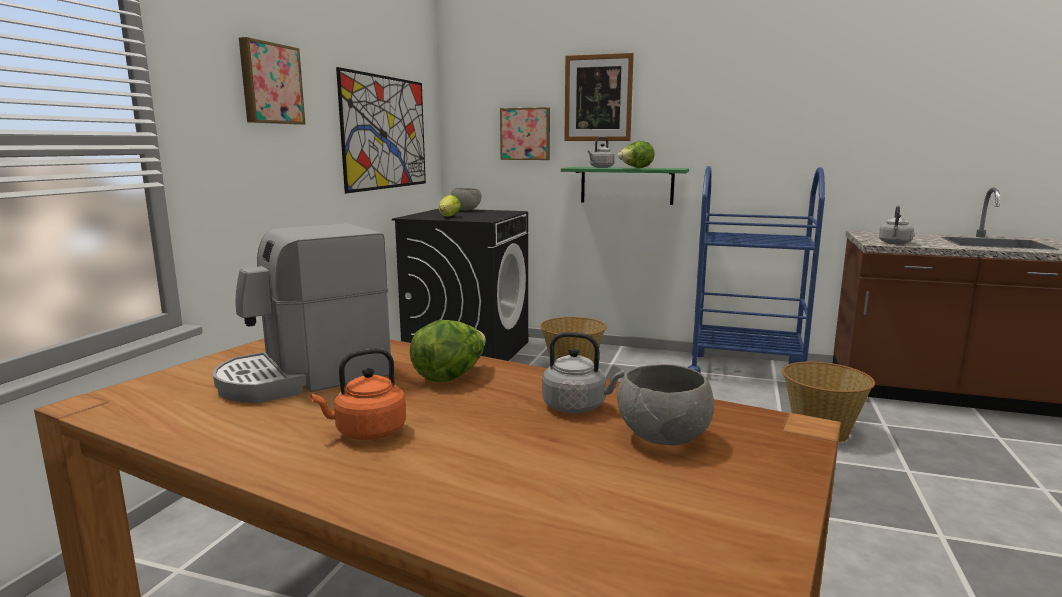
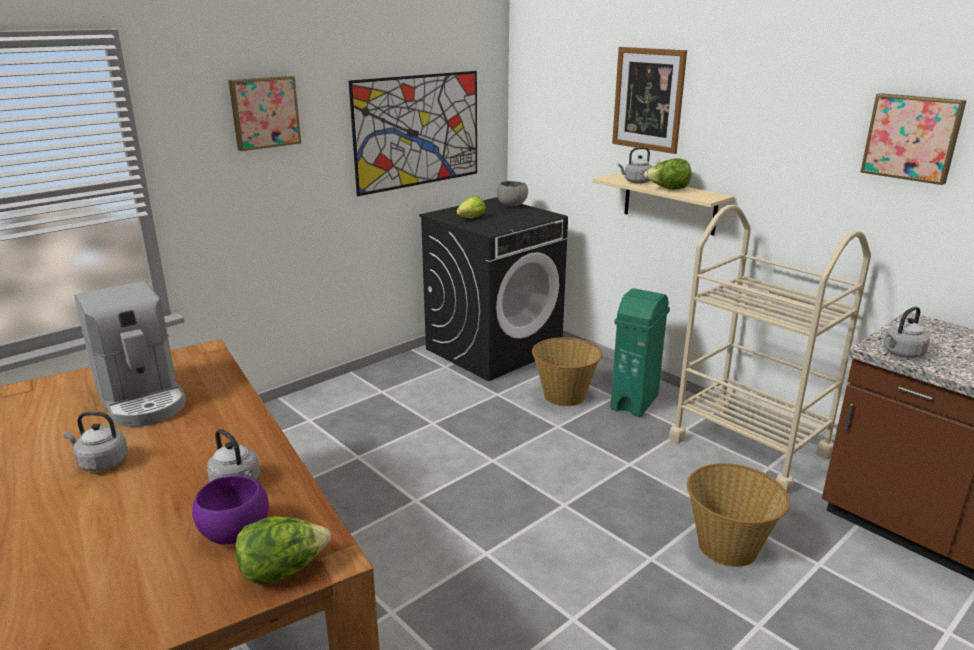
camera: 30 degrees right, 10 degrees up
coffee machine [213,223,391,403] -> coffee machine turned 120 degrees counterclockwise [74,281,186,427]
orange kettle [311,348,406,440] -> grey kettle [64,411,128,472]
lettuce [409,320,486,382] -> lettuce moved to [235,516,331,584]
picture [500,107,550,160] -> picture moved to [861,93,967,185]
green shelf [561,167,689,205] -> beige shelf [592,173,734,236]
grey bowl [617,364,714,445] -> purple bowl [192,475,269,544]
blue cart [688,166,825,373] -> beige cart [669,205,871,494]
none -> green trash can [610,289,670,417]

